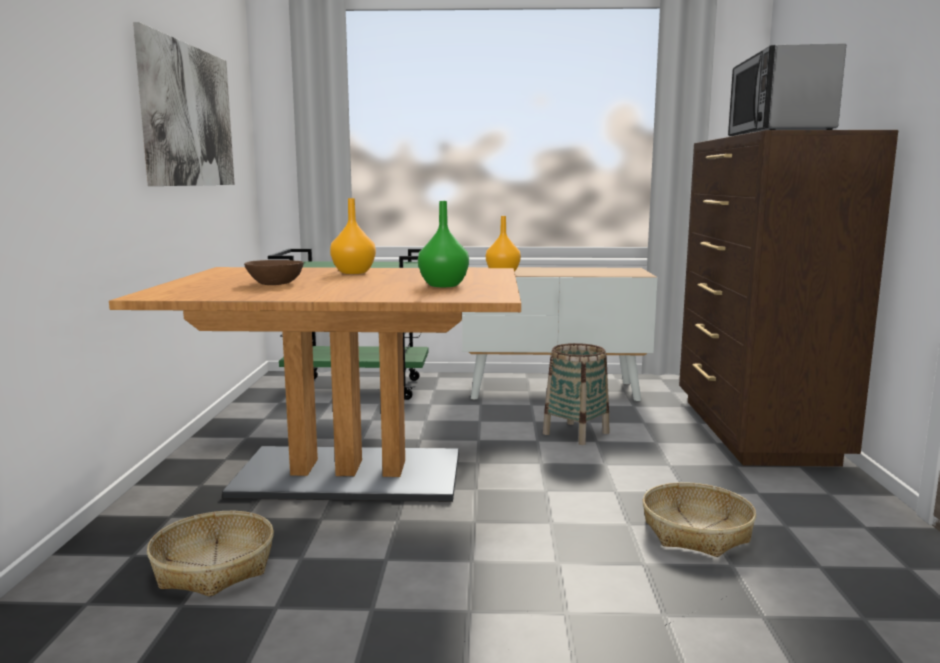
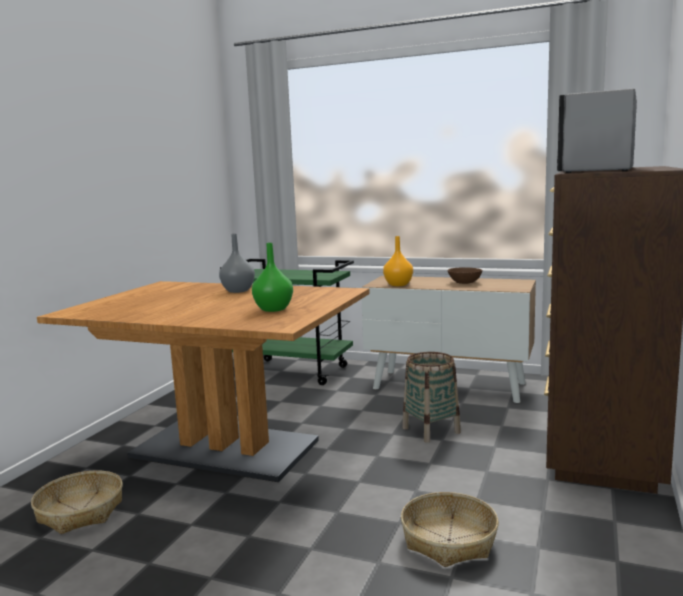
camera: 20 degrees right, 0 degrees up
picture [133,22,235,186] -> none
brown bowl [244,260,304,285] -> brown bowl moved to [448,268,483,284]
orange vase [330,198,376,274] -> grey vase [219,234,255,293]

